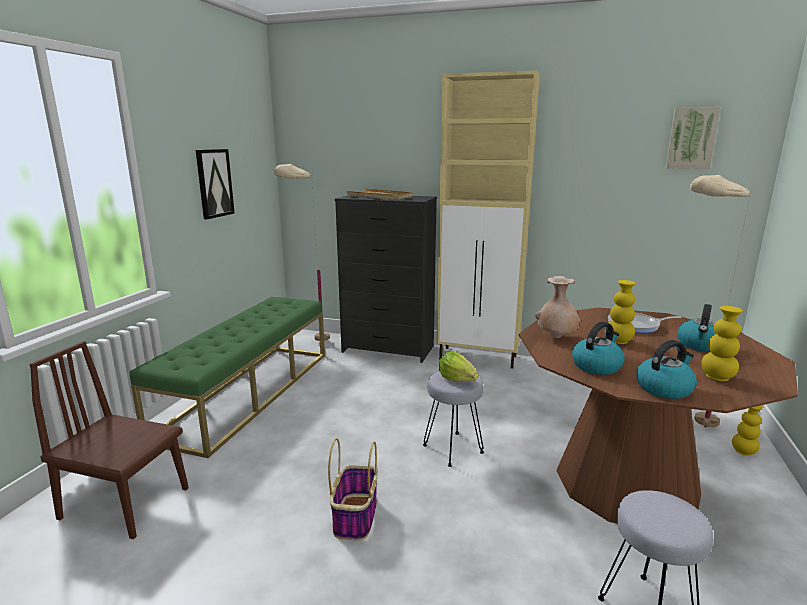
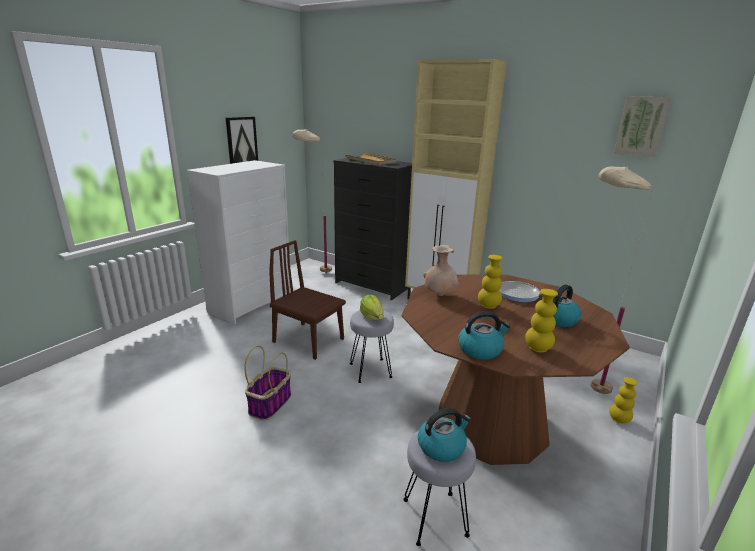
camera: 15 degrees right, 5 degrees up
brown chair [29,341,188,539] -> brown chair moved to [269,240,346,360]
green bench [130,297,325,458] -> white dresser [187,160,291,324]
kettle [572,322,625,375] -> kettle moved to [418,408,471,462]

